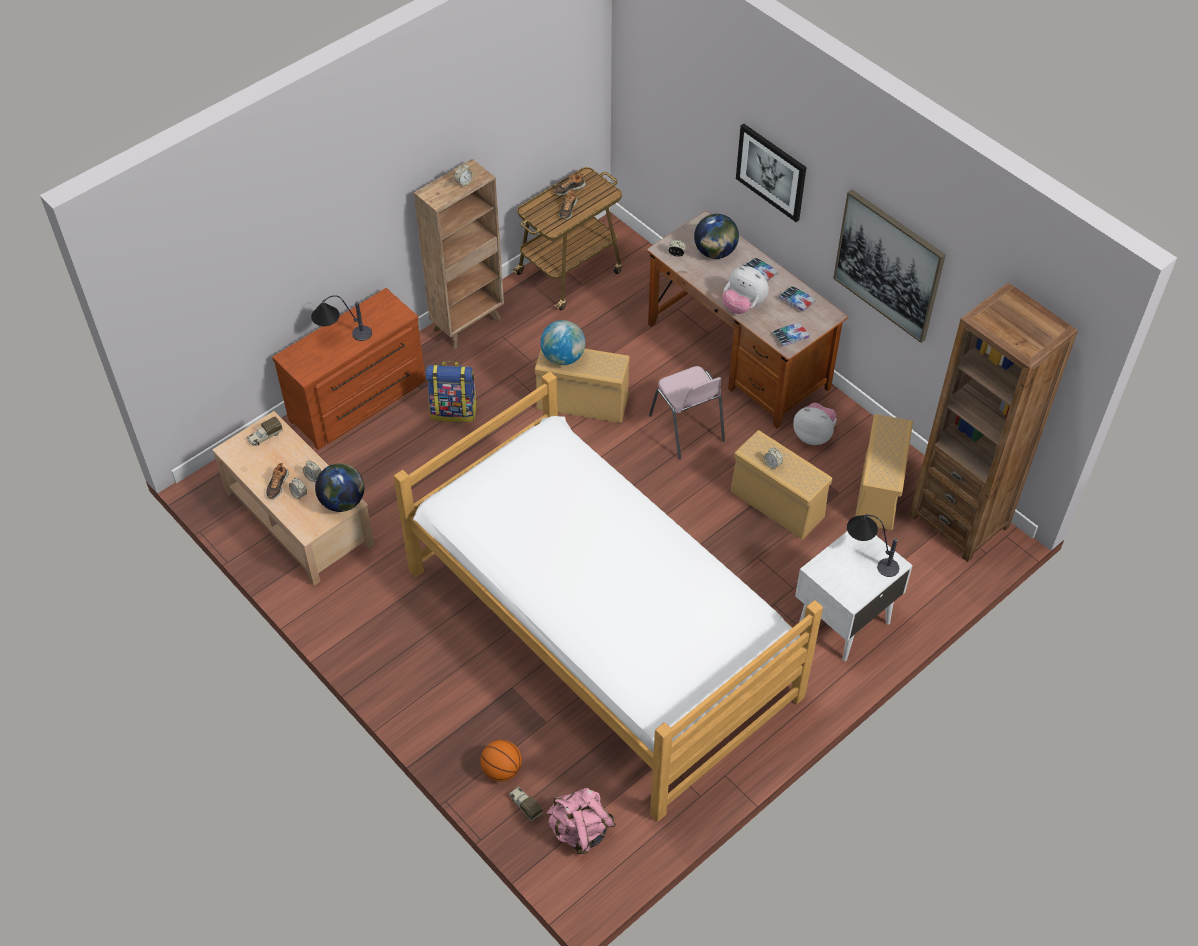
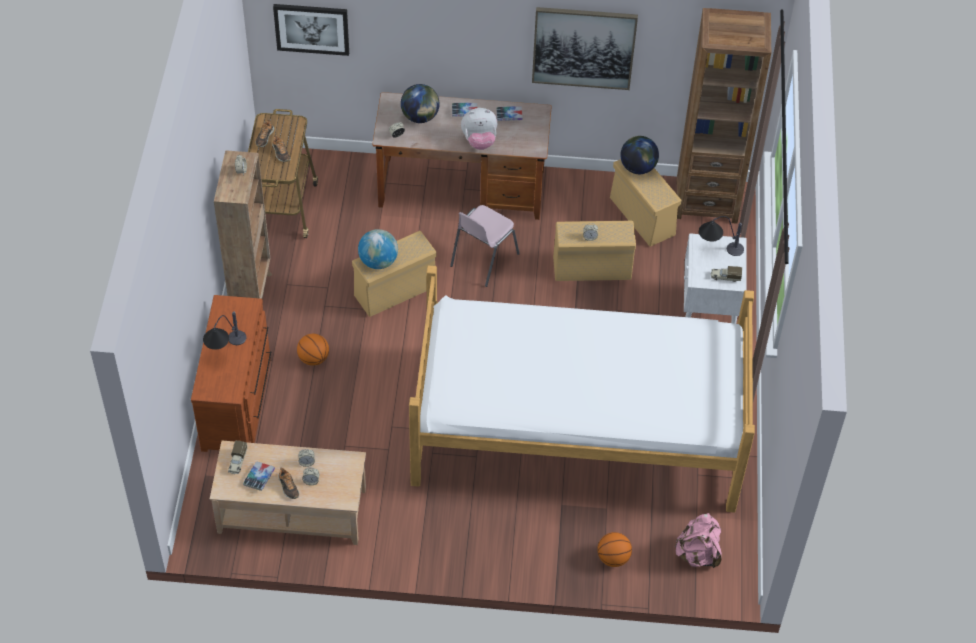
camera: 45 degrees left, 0 degrees up
globe [315,463,364,512] -> globe moved to [620,136,659,174]
backpack [425,361,477,422] -> basketball [297,334,329,366]
toy truck [509,786,543,821] -> toy truck moved to [711,266,742,282]
pink chair [649,366,725,459] -> pink chair turned 105 degrees clockwise [450,205,520,287]
picture [736,124,806,222] -> picture moved to [273,4,349,56]
book [772,323,810,346] -> book moved to [243,461,275,491]
plush toy [793,403,837,445] -> none

